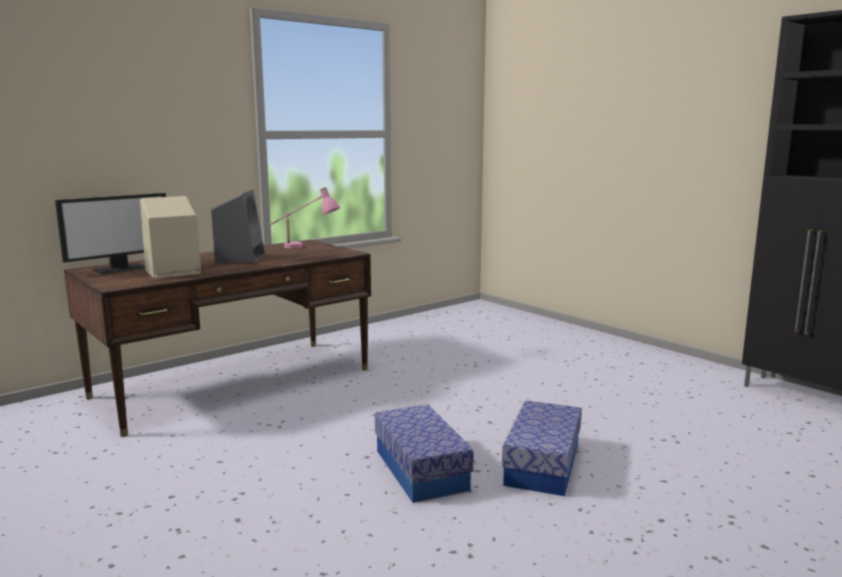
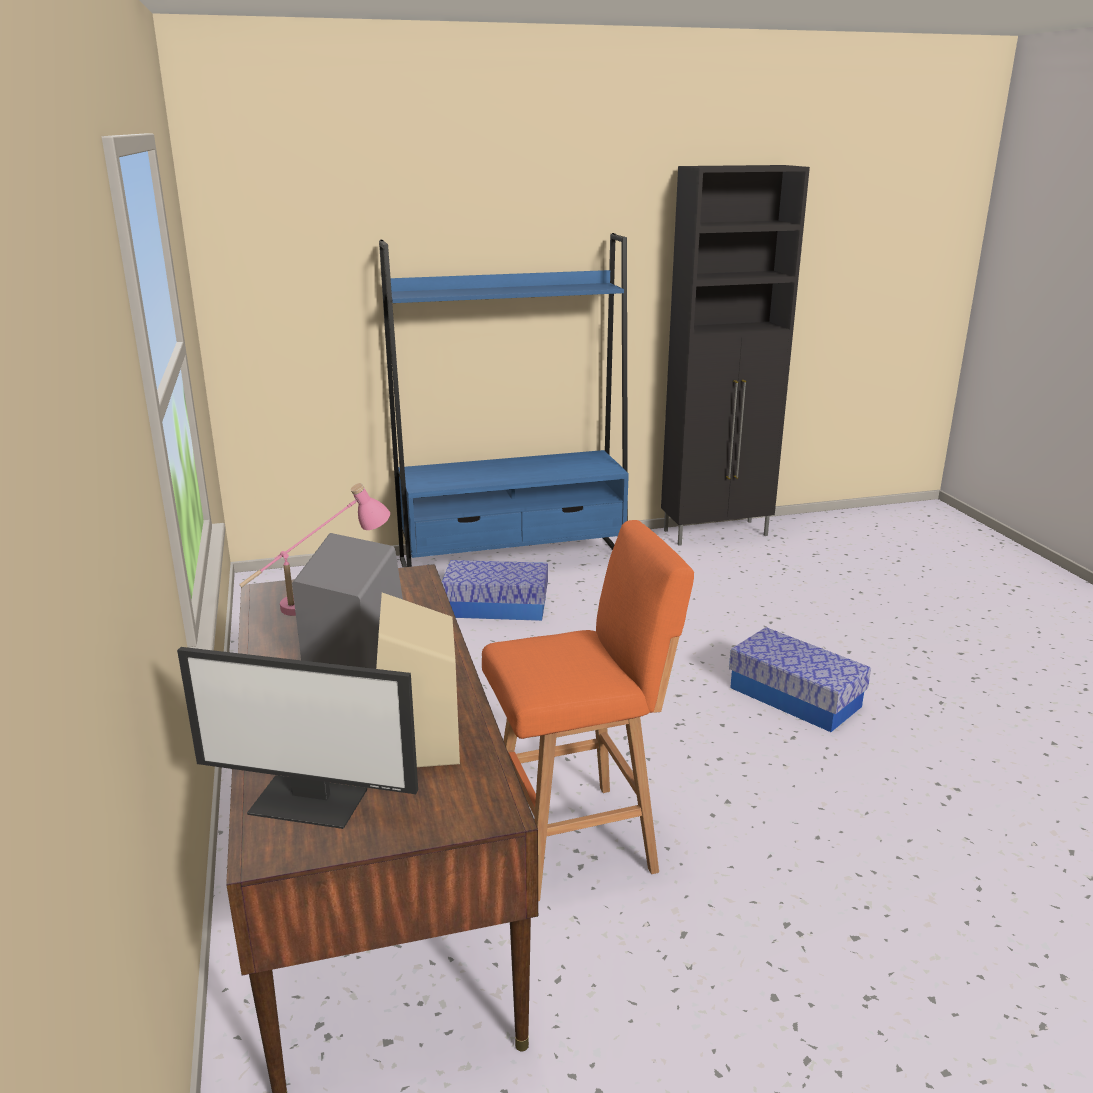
camera: 65 degrees left, 10 degrees up
monitor [55,193,166,274] -> monitor turned 120 degrees clockwise [177,647,418,829]
storage box [375,404,474,503] -> storage box moved to [442,560,548,621]
none -> blue bookcase [379,233,629,568]
none -> orange stool [482,520,694,901]

